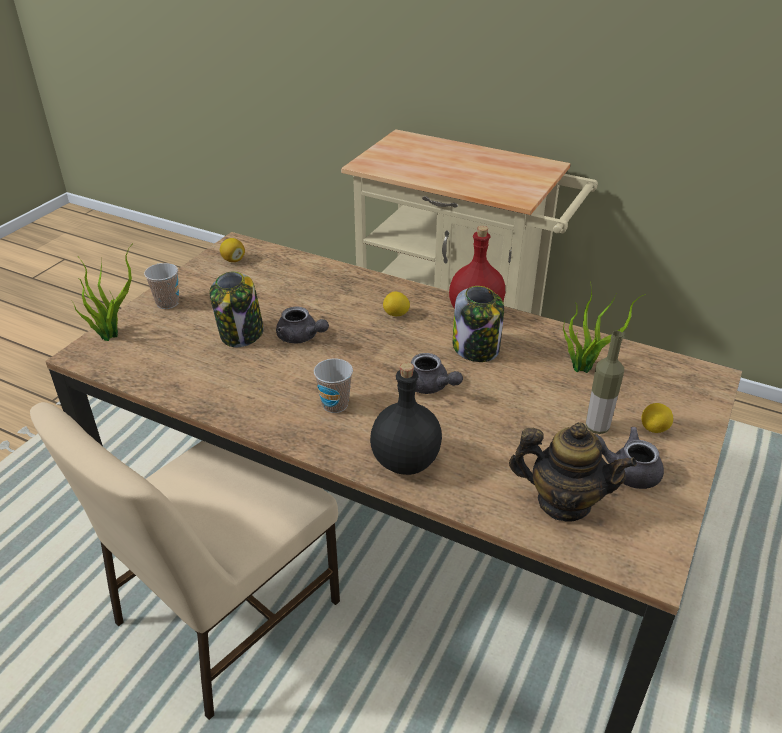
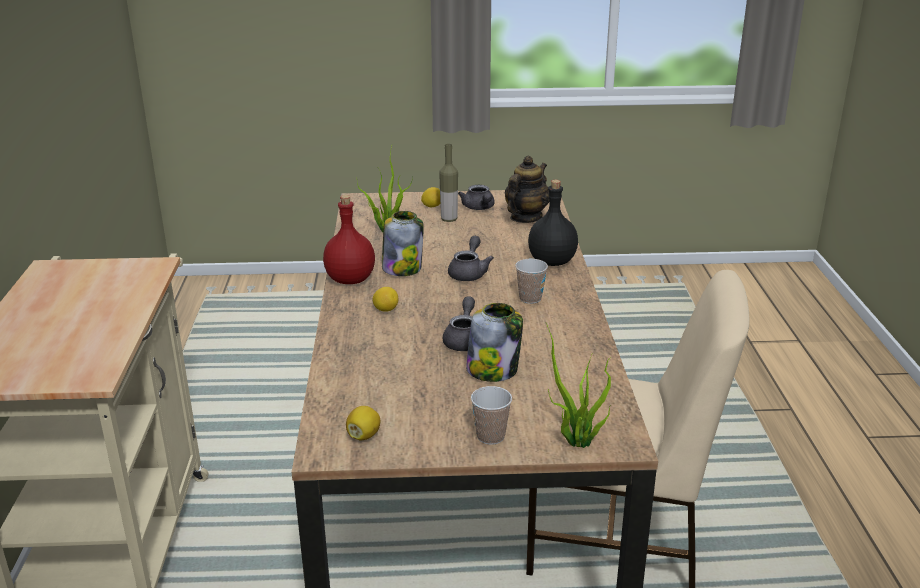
camera: 120 degrees left, 10 degrees down
teapot [509,422,637,521] -> teapot turned 45 degrees clockwise [505,156,549,223]

